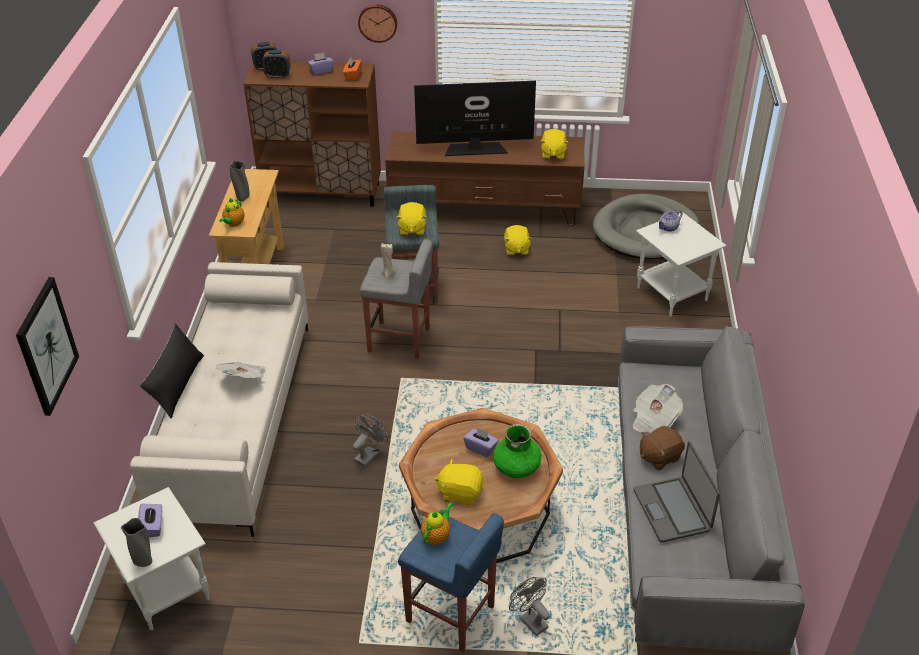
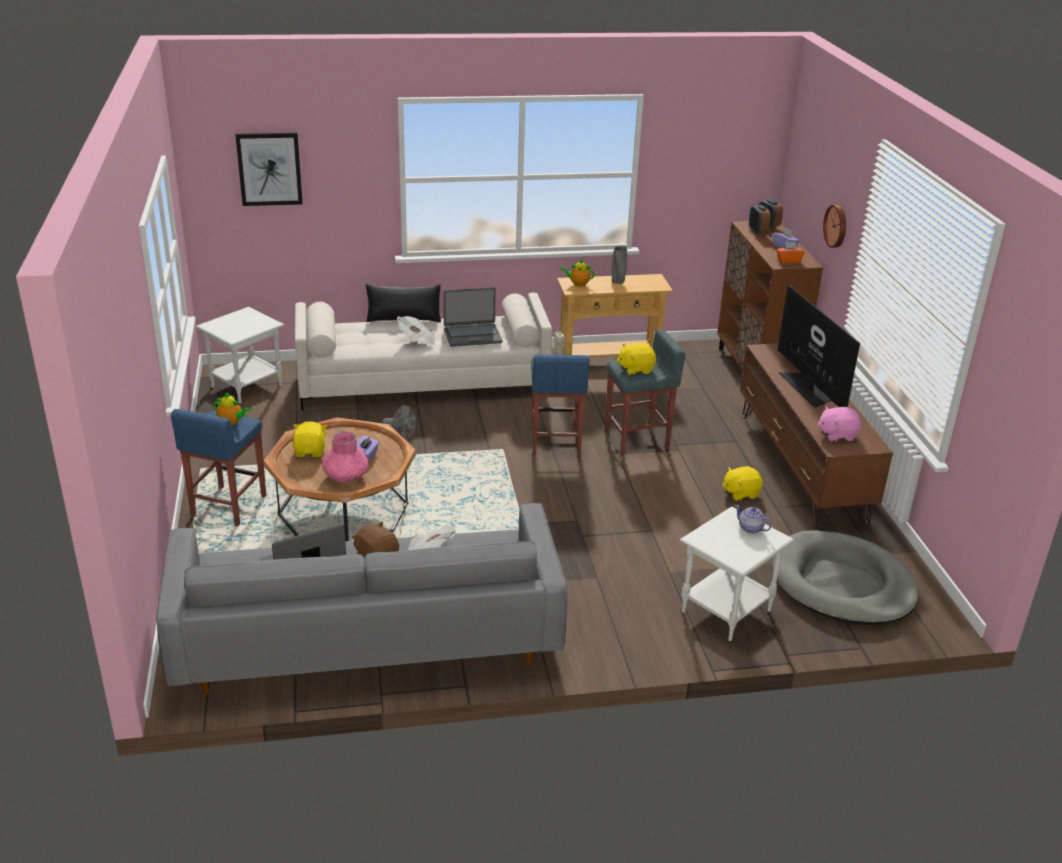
camera: 75 degrees right, 10 degrees down
grey vase [121,518,152,567] -> none
purple tissue box [138,503,162,537] -> none
grey stool [360,239,433,359] -> blue stool [531,354,589,456]
green vase [493,424,541,478] -> pink vase [322,431,369,482]
grey fan [509,577,550,636] -> none
yellow plush toy [540,129,568,160] -> pink plush toy [817,406,861,442]
none -> laptop [443,287,502,347]

